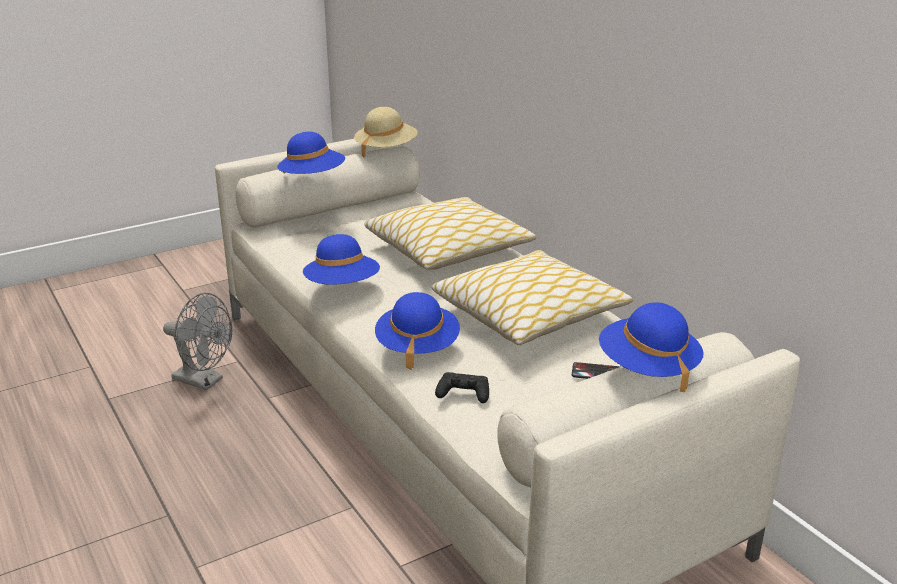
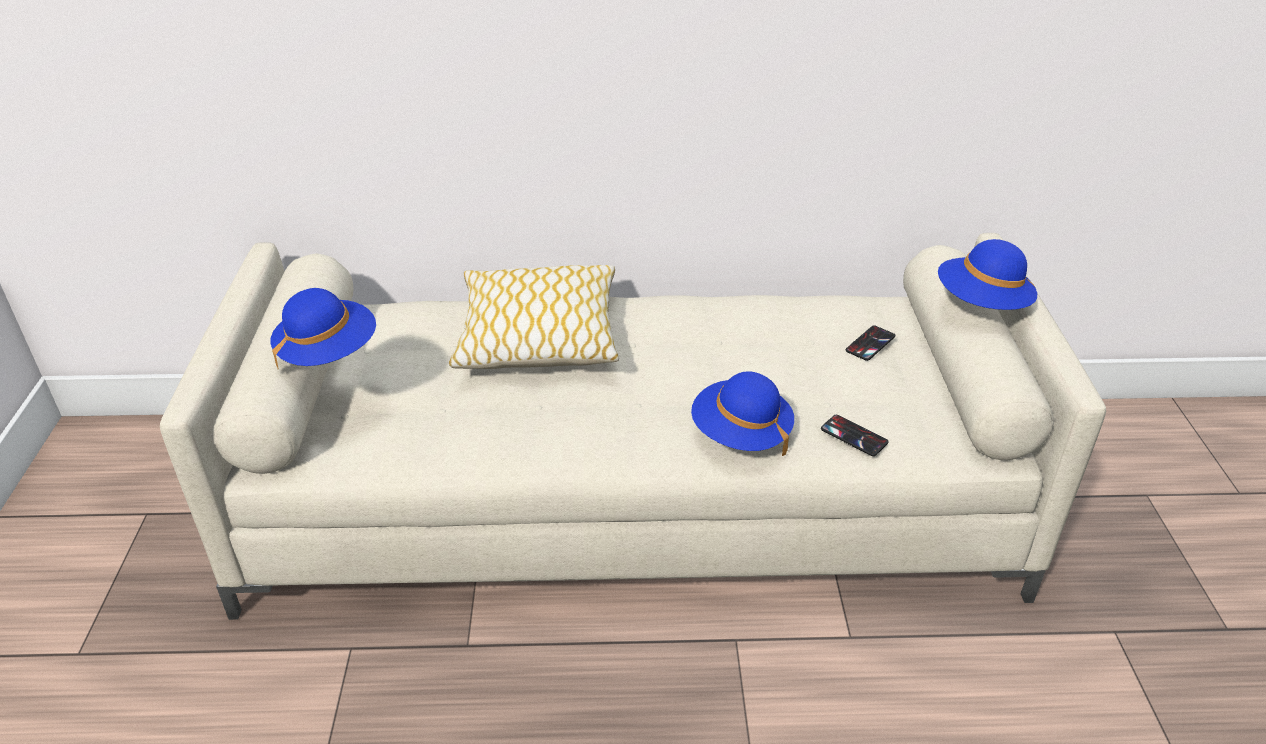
camera: 60 degrees left, 10 degrees up
grey fan [163,293,232,390] -> none
blue hat [303,234,380,285] -> none
beige hat [354,107,417,158] -> none
pillow [432,250,633,345] -> none
black game controller [435,372,489,403] -> phone [821,415,889,456]

